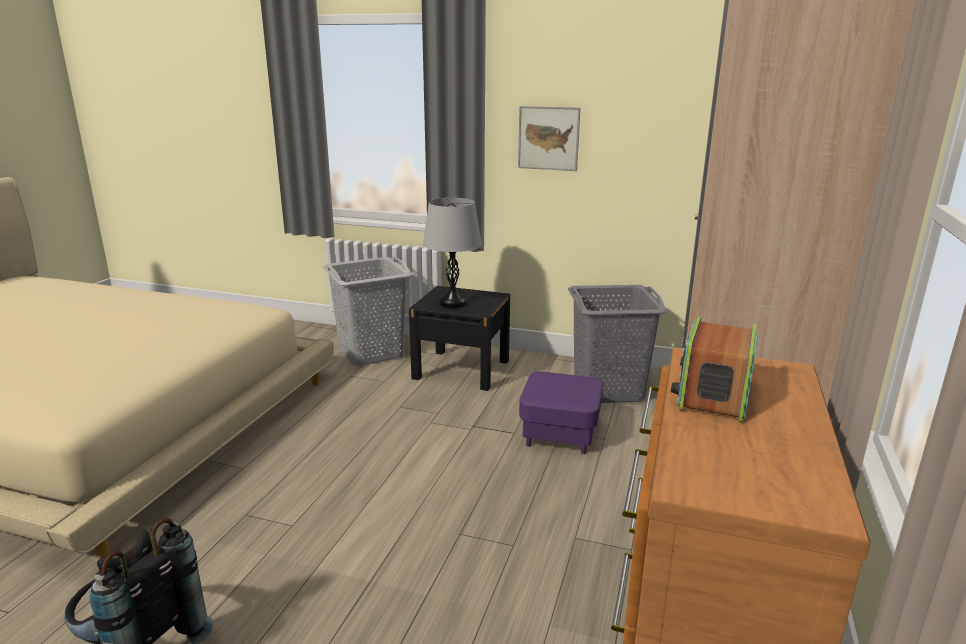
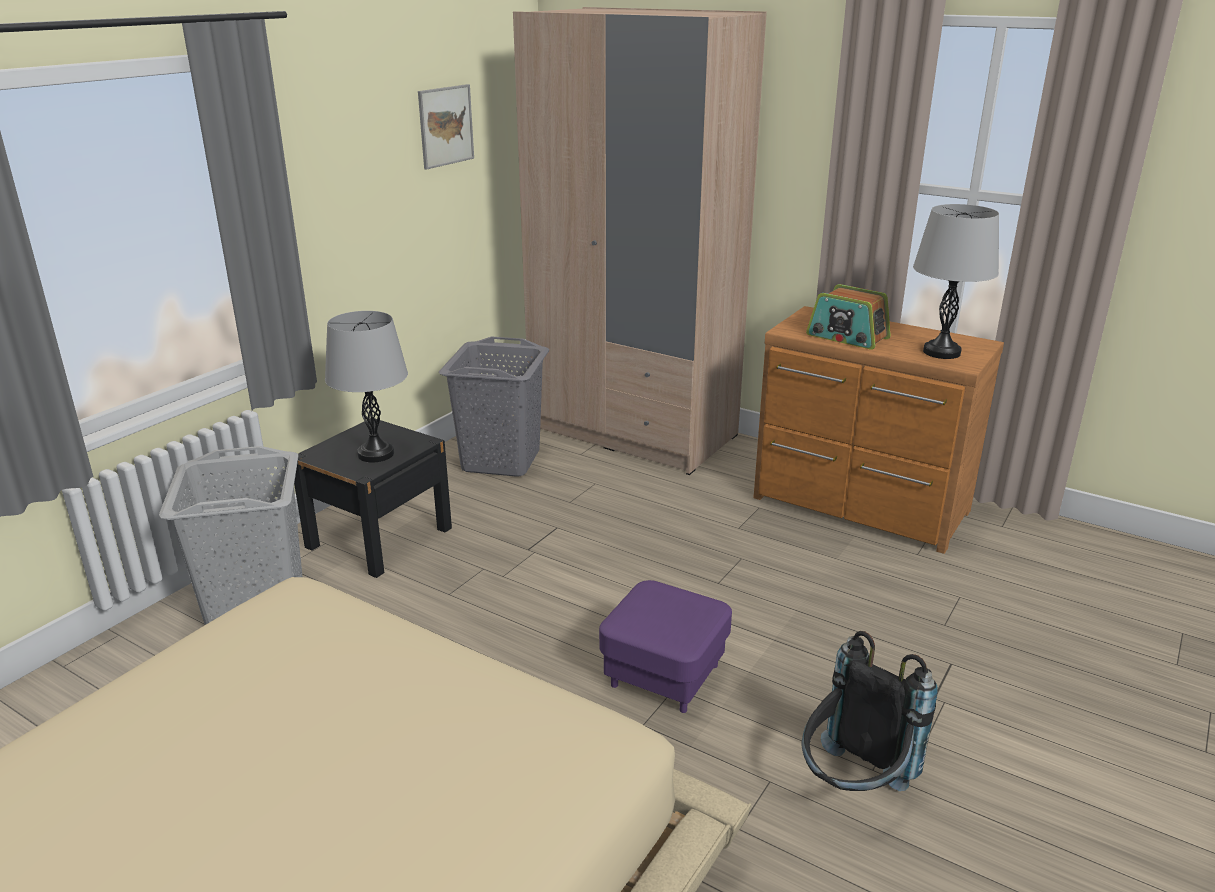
camera: 75 degrees left, 5 degrees up
picture [518,106,581,171] -> picture moved to [418,84,474,170]
purple ottoman [519,372,603,454] -> purple ottoman moved to [599,580,732,713]
none -> grey table lamp [913,204,999,359]

